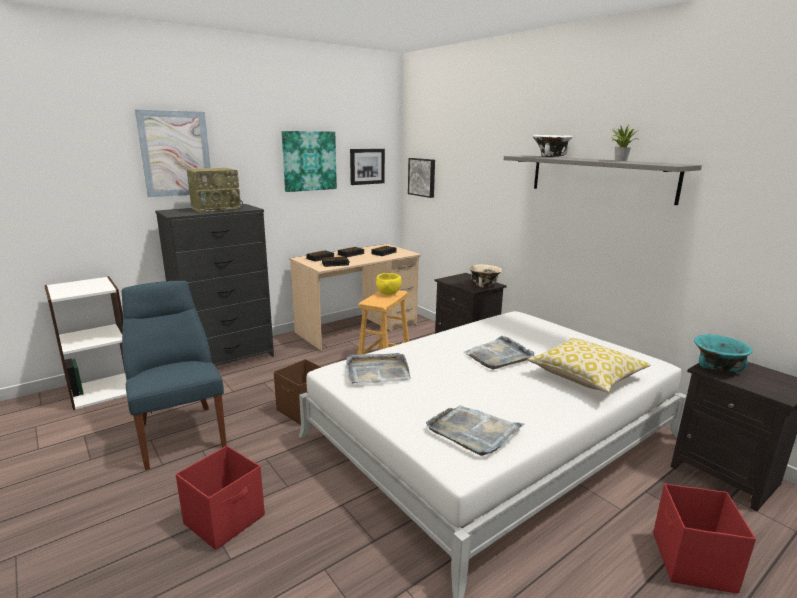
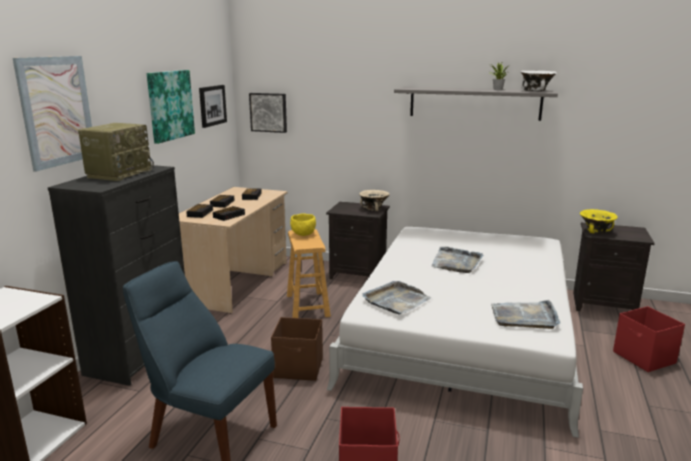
camera: 35 degrees left, 0 degrees up
pillow [527,338,651,392] -> none
white bowl [533,135,573,157] -> white bowl moved to [521,71,557,91]
turquoise bowl [694,334,753,372] -> yellow bowl [580,209,618,234]

